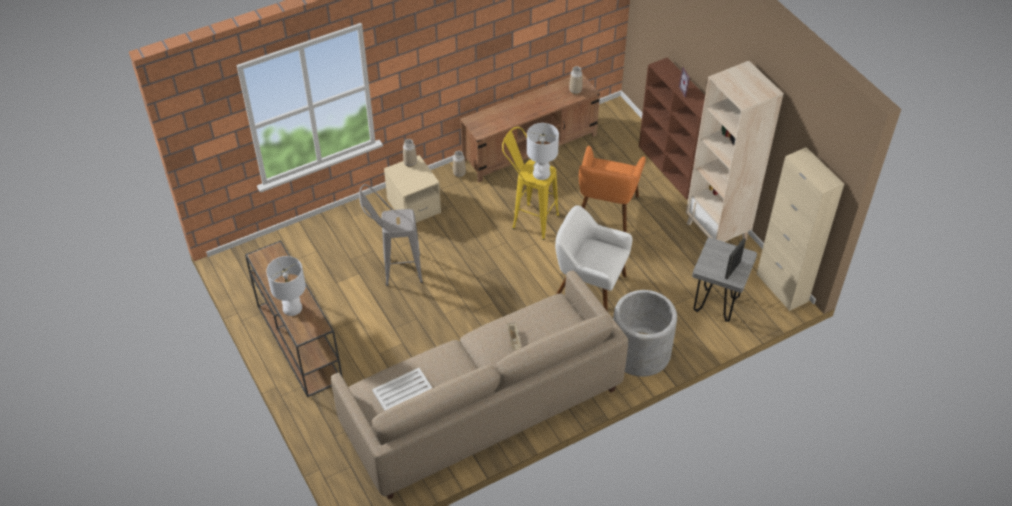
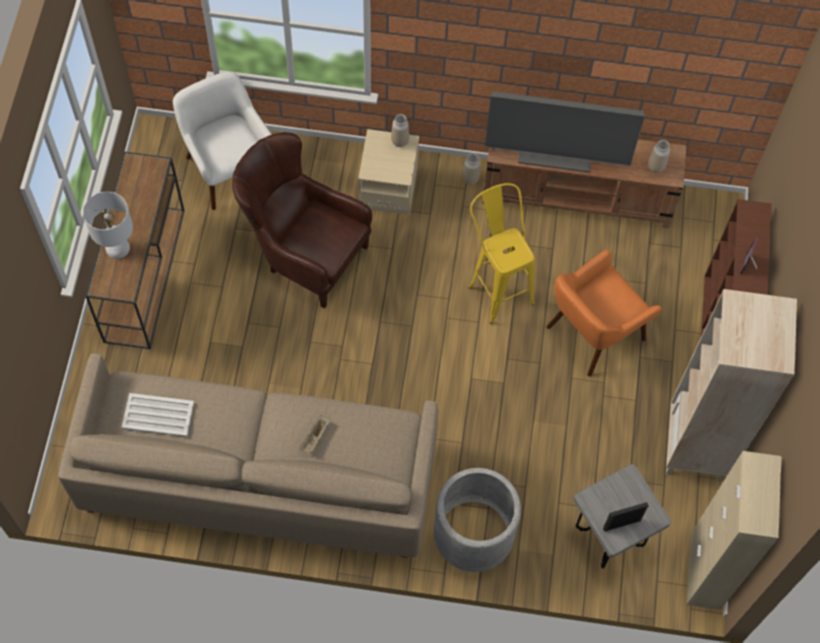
camera: 35 degrees right, 15 degrees up
grey stool [359,184,423,286] -> brown armchair [232,132,372,309]
white table lamp [527,123,559,180] -> none
white armchair [555,205,633,312] -> white armchair moved to [173,71,272,210]
none -> television [485,91,645,173]

